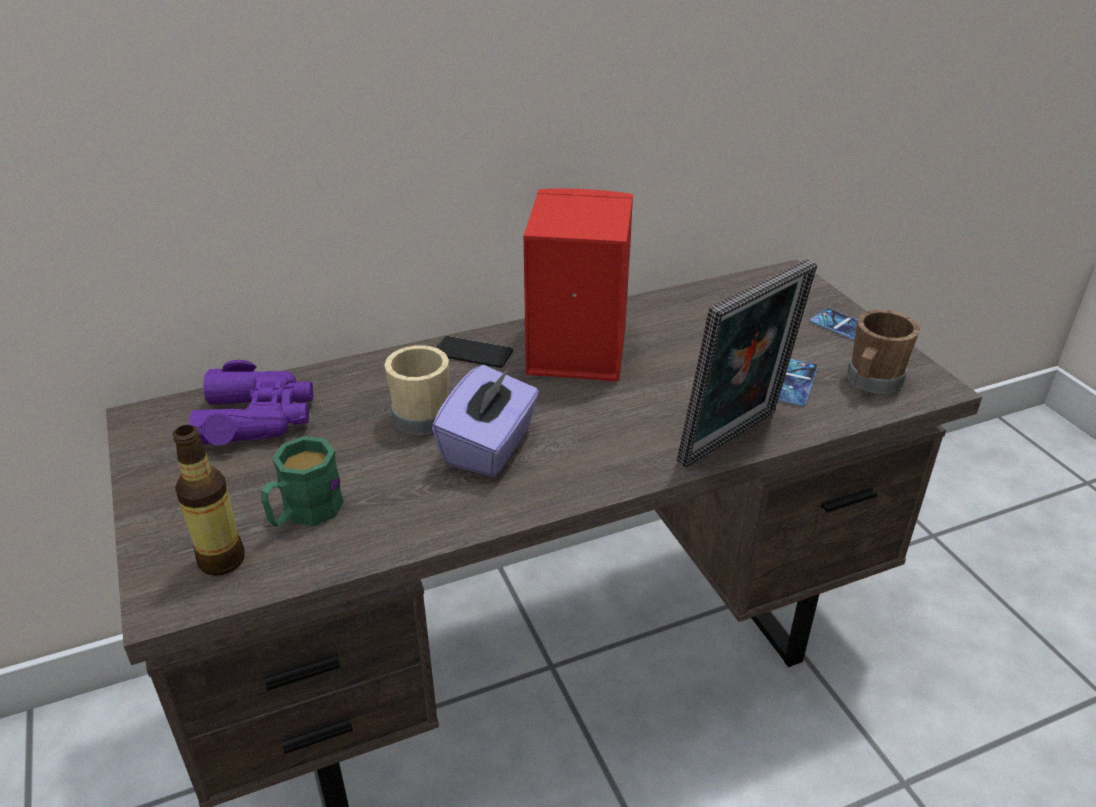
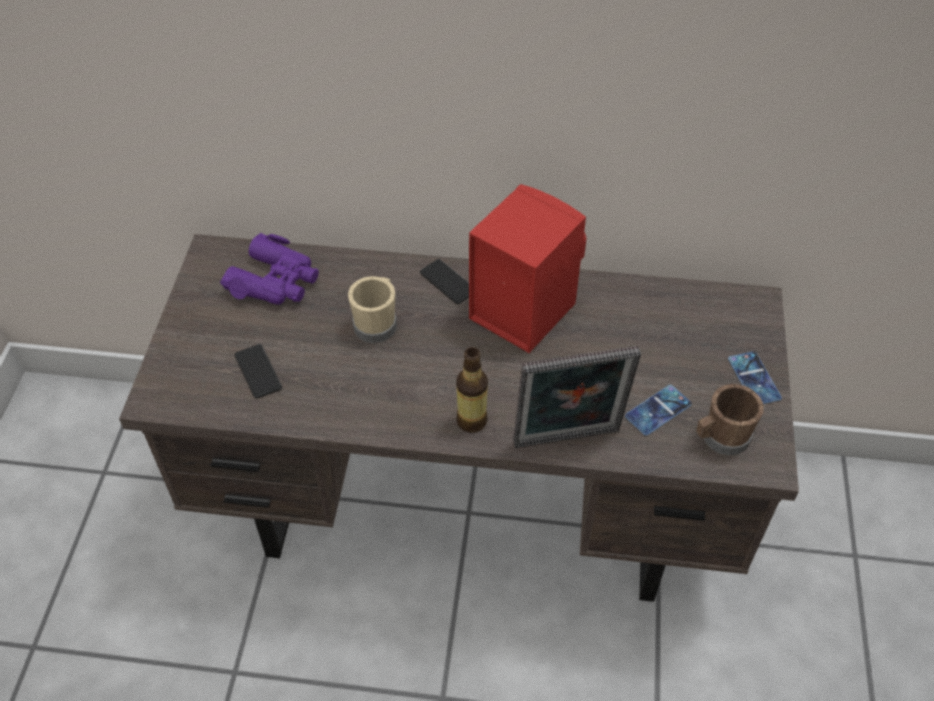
camera: 30 degrees right, 15 degrees up
bottle [172,425,244,576] -> bottle moved to [456,347,488,433]
green mug [261,436,344,527] -> phone [235,344,282,399]
purple tissue box [432,365,539,477] -> none

